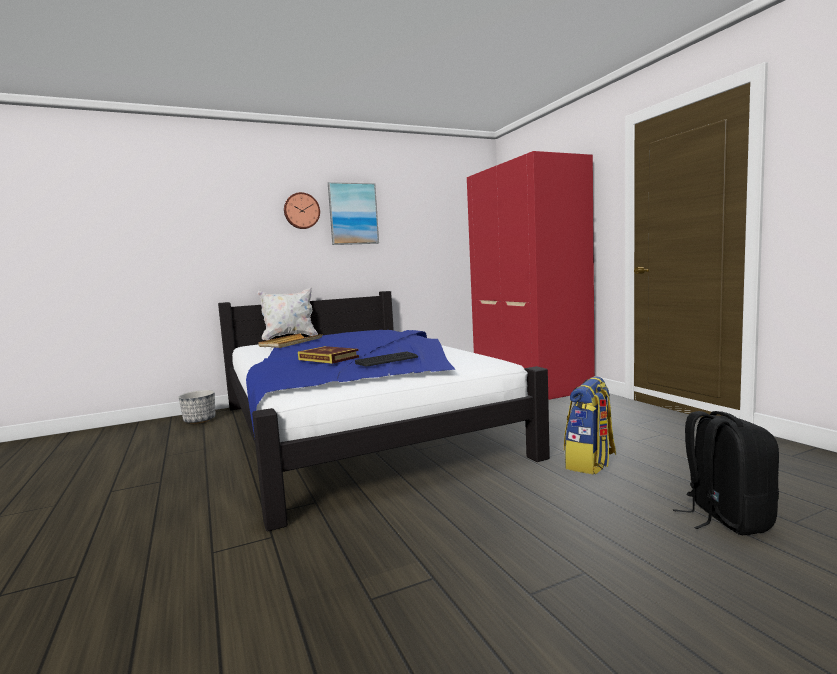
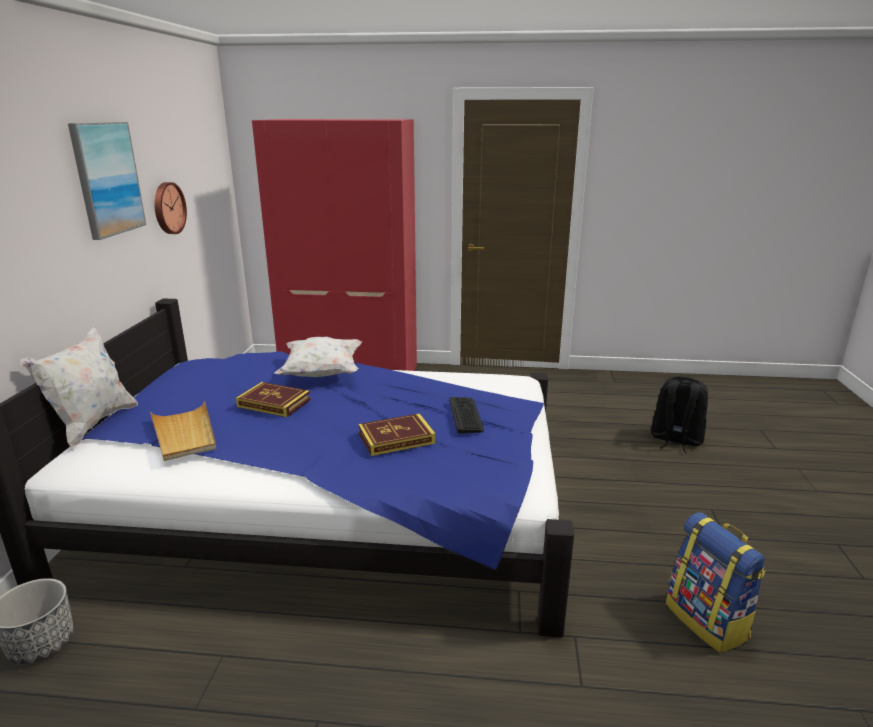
camera: 60 degrees left, 15 degrees up
wall clock [284,192,320,229] -> wall clock moved to [154,182,187,234]
backpack [564,377,616,475] -> backpack moved to [666,513,766,653]
none -> book [236,382,311,417]
none -> white pillow [275,337,362,377]

